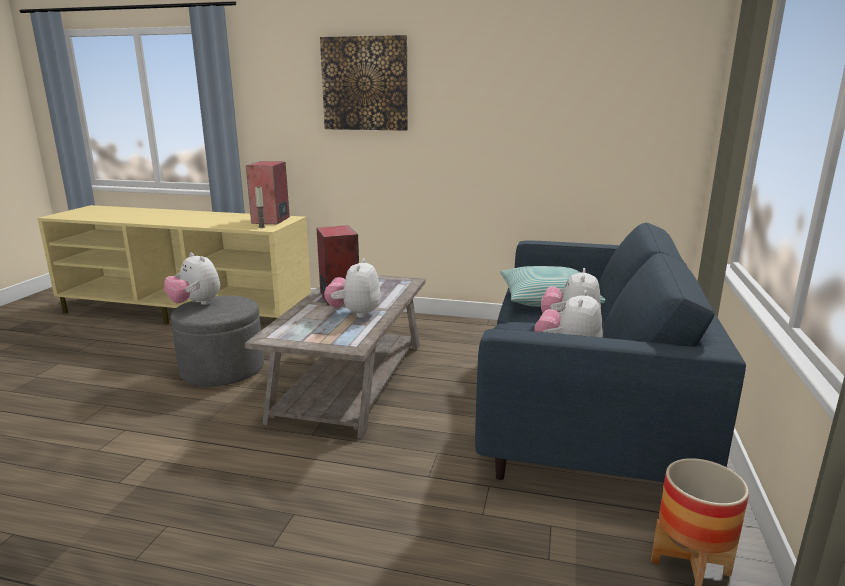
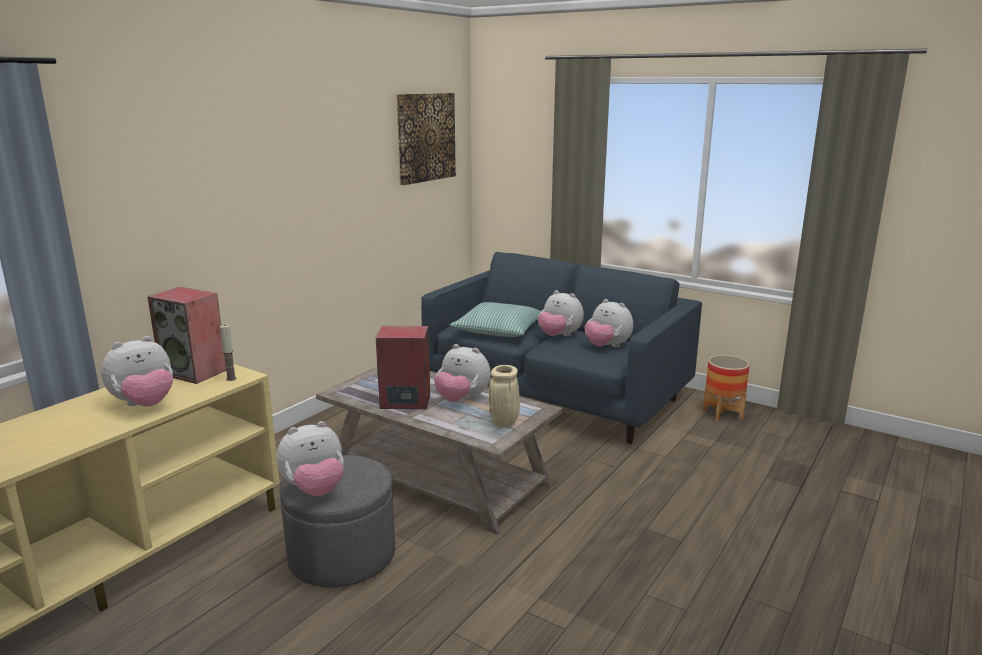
camera: 70 degrees left, 0 degrees up
picture [320,35,408,131] -> picture moved to [396,93,456,185]
none -> plush toy [101,336,173,407]
none -> beige vase [489,365,520,428]

